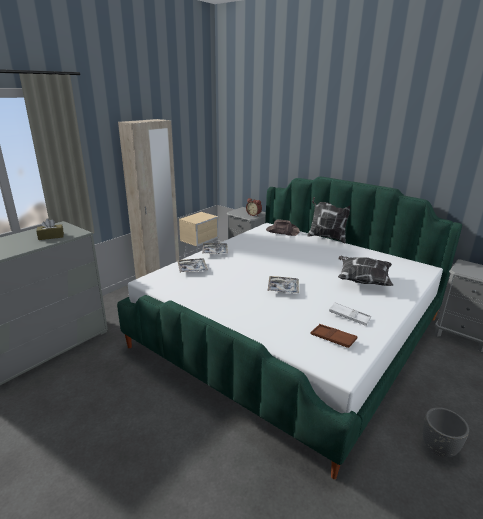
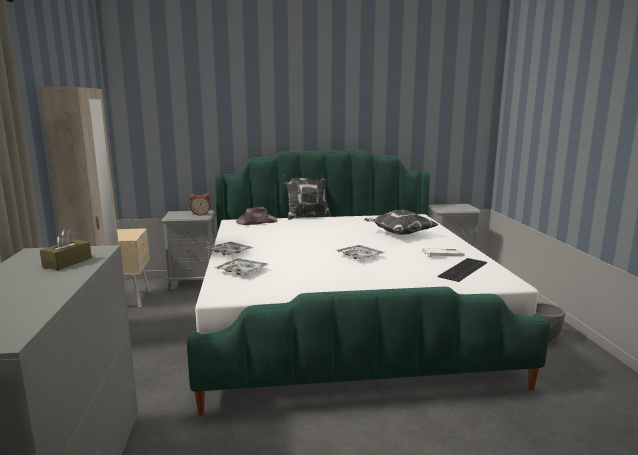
camera: 45 degrees left, 10 degrees down
brown tray [311,324,357,348] -> keyboard [438,258,487,282]

